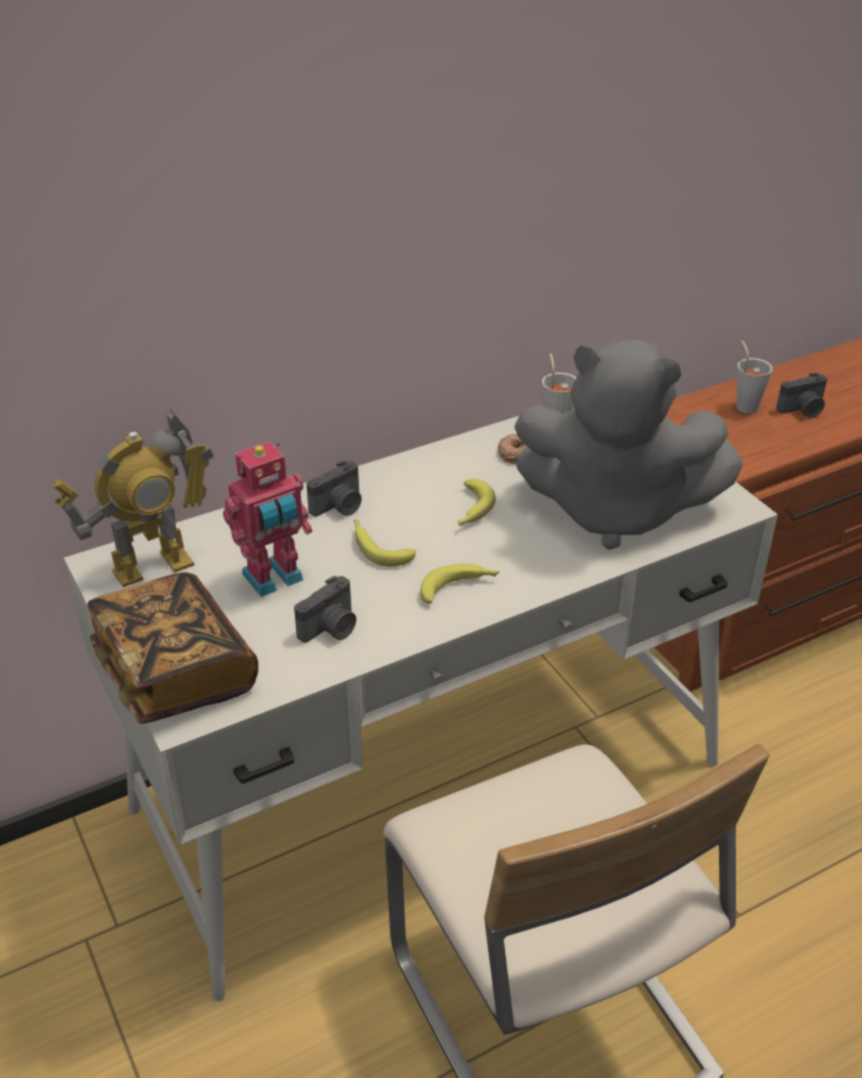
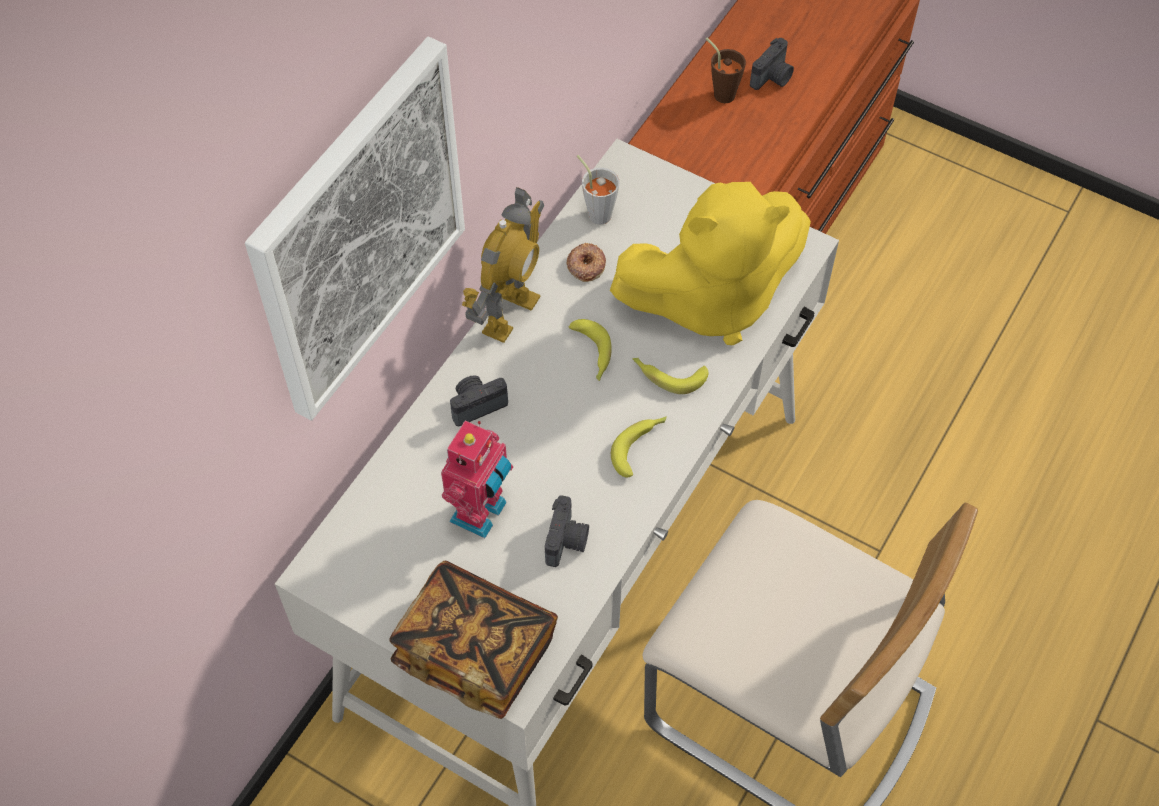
camera: 30 degrees left, 20 degrees up
toy robot [53,410,214,587] -> toy robot moved to [462,187,544,343]
camera [306,460,362,516] -> camera turned 135 degrees counterclockwise [450,375,508,426]
banana [354,520,416,566] -> banana moved to [632,358,708,394]
grey plush toy [514,340,743,550] -> yellow plush toy [610,182,811,345]
grey cup [736,341,773,414] -> brown cup [706,38,746,103]
none -> picture [245,36,465,421]

